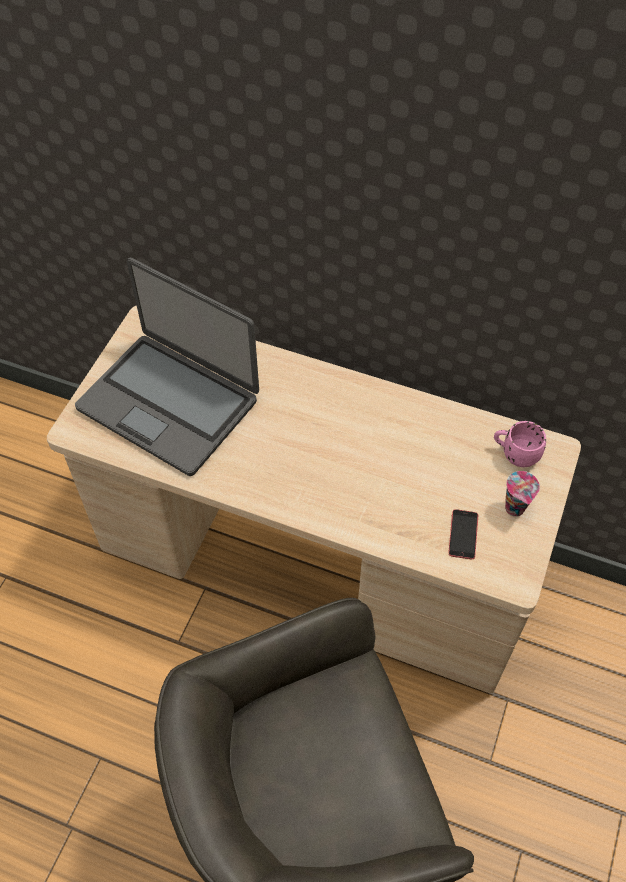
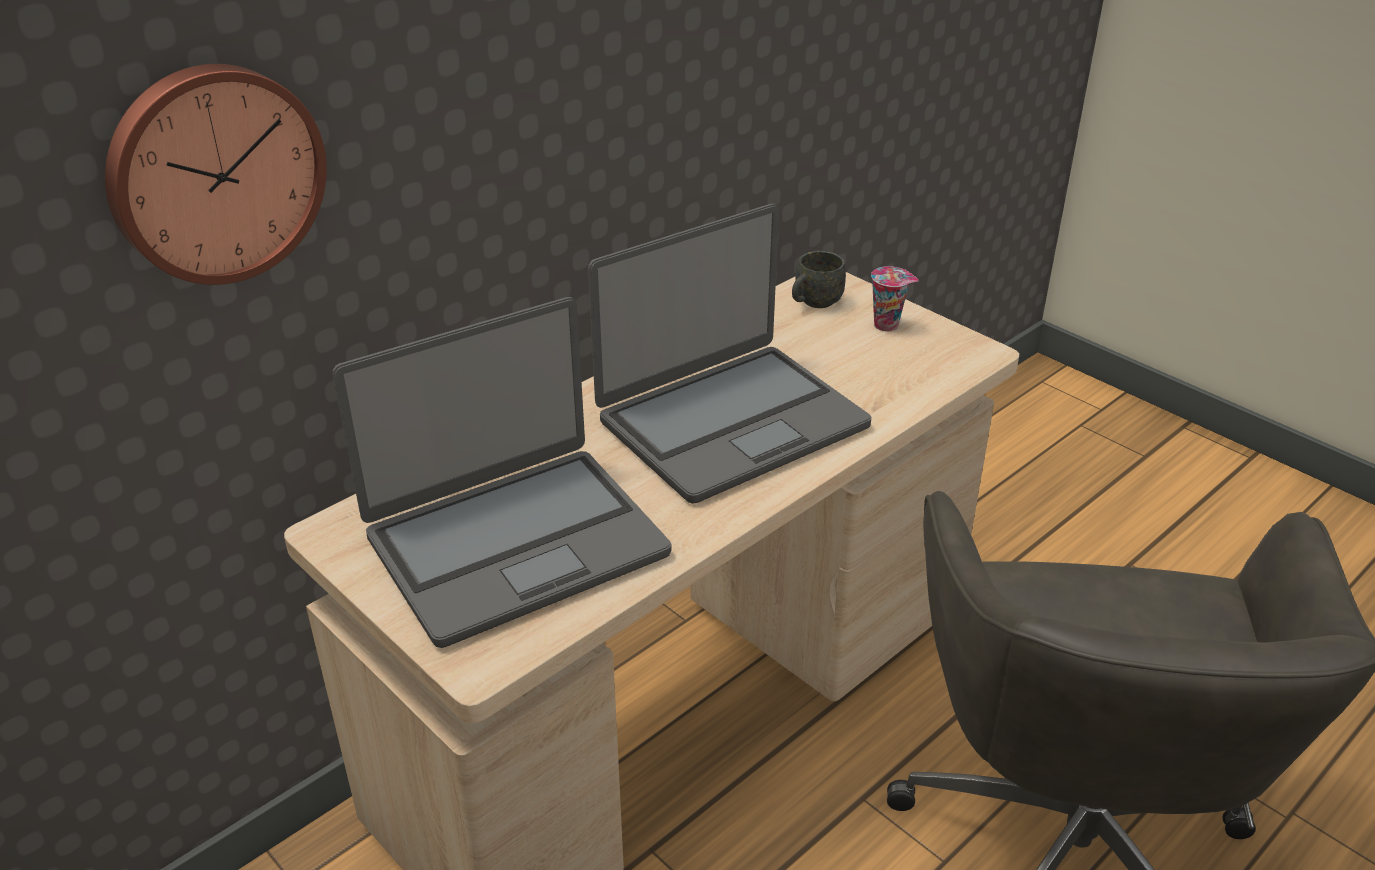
camera: 65 degrees left, 20 degrees down
phone [449,509,478,559] -> none
pink mug [494,421,546,467] -> grey mug [792,251,846,308]
none -> wall clock [105,64,327,285]
none -> laptop [588,204,871,504]

